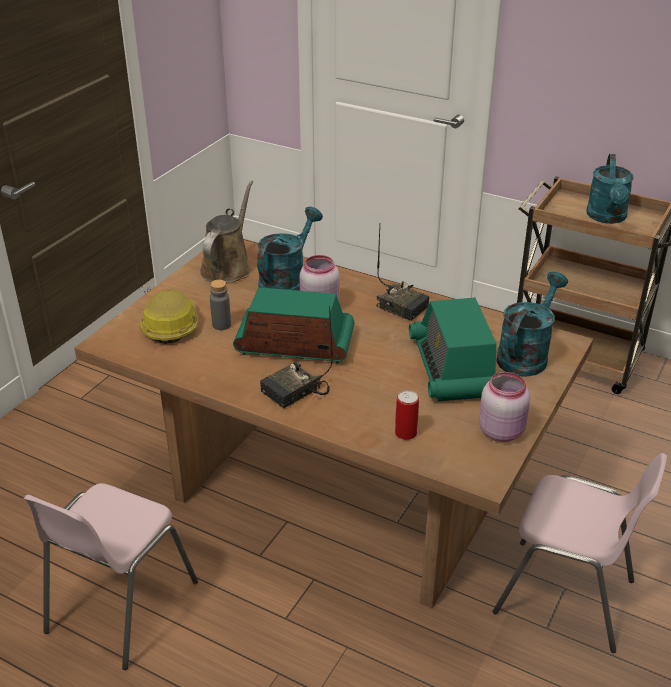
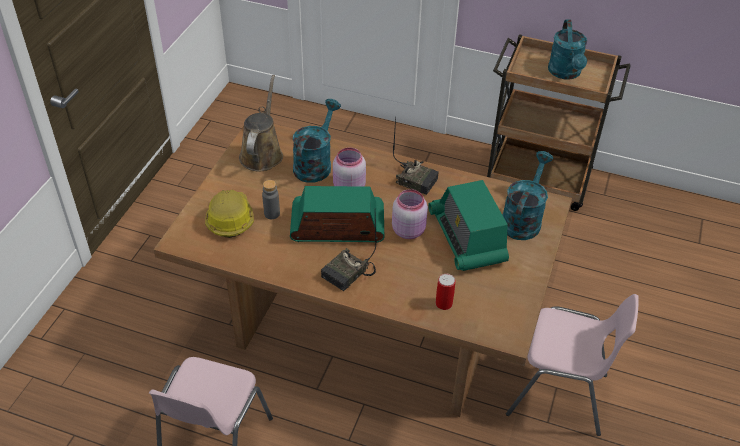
camera: 10 degrees left, 10 degrees up
pink jar [479,372,530,442] -> pink jar moved to [392,189,428,239]

